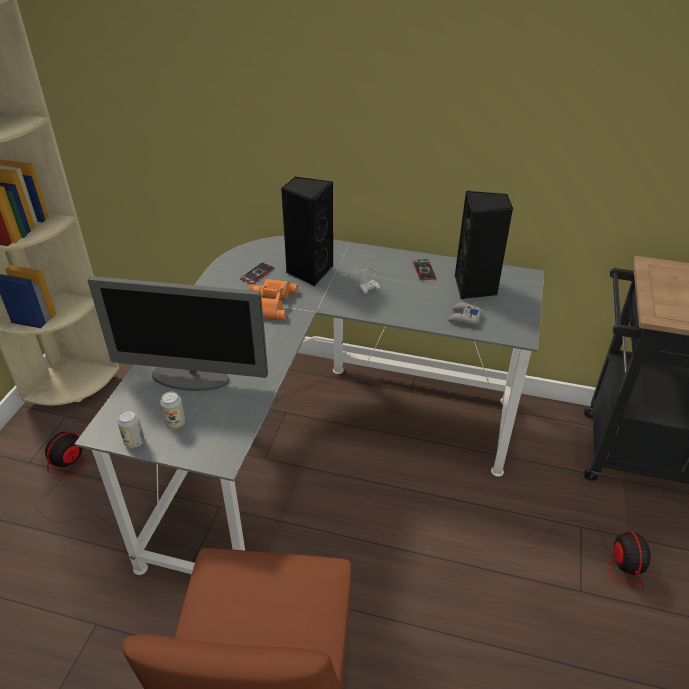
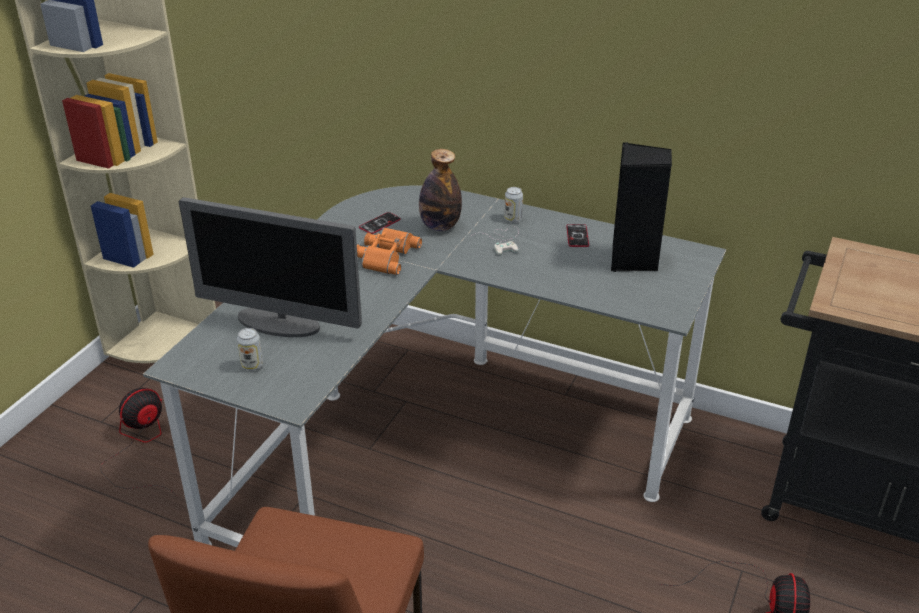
camera: 10 degrees right, 5 degrees down
can [117,410,144,448] -> can moved to [504,187,523,223]
black speaker [281,176,334,286] -> bottle [419,149,462,231]
grey game controller [448,302,482,325] -> none

